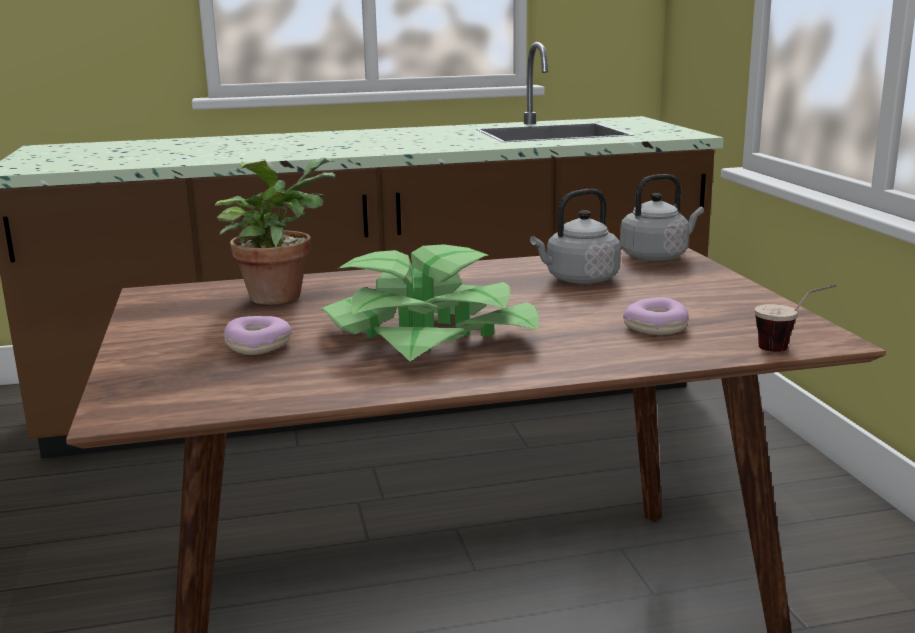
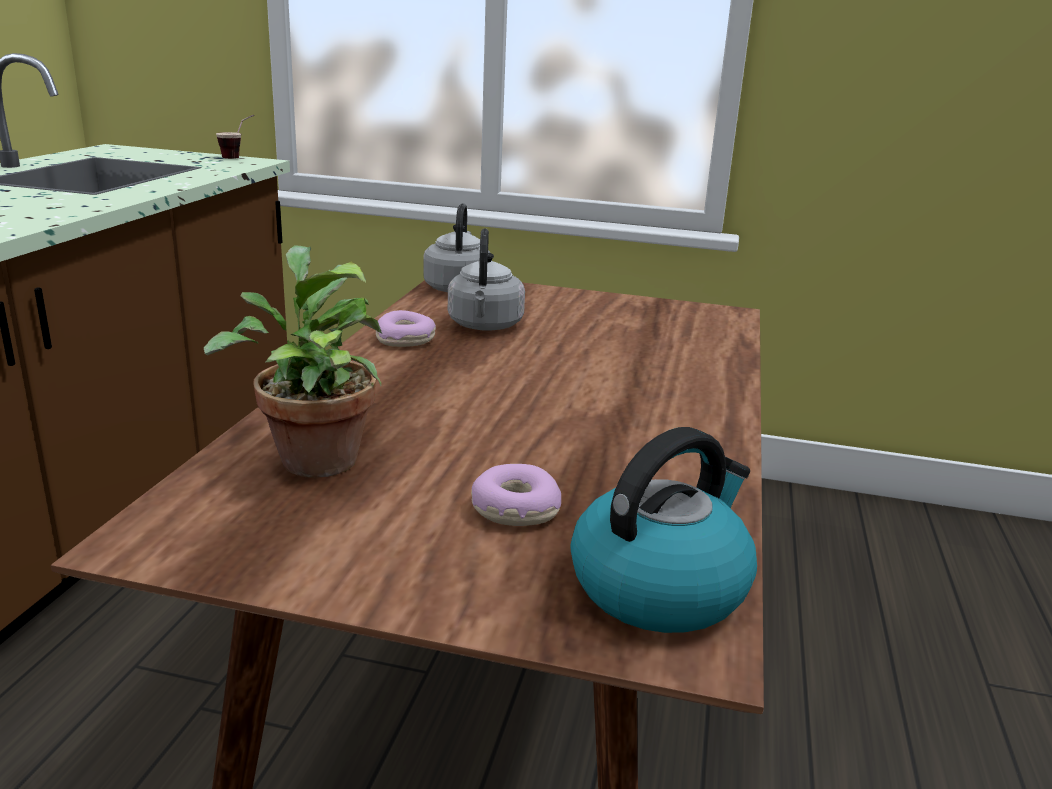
camera: 65 degrees left, 5 degrees up
potted plant [321,244,539,361] -> none
donut [623,297,689,335] -> donut moved to [376,310,436,347]
cup [755,284,836,352] -> cup moved to [216,115,254,159]
none -> kettle [571,427,757,633]

